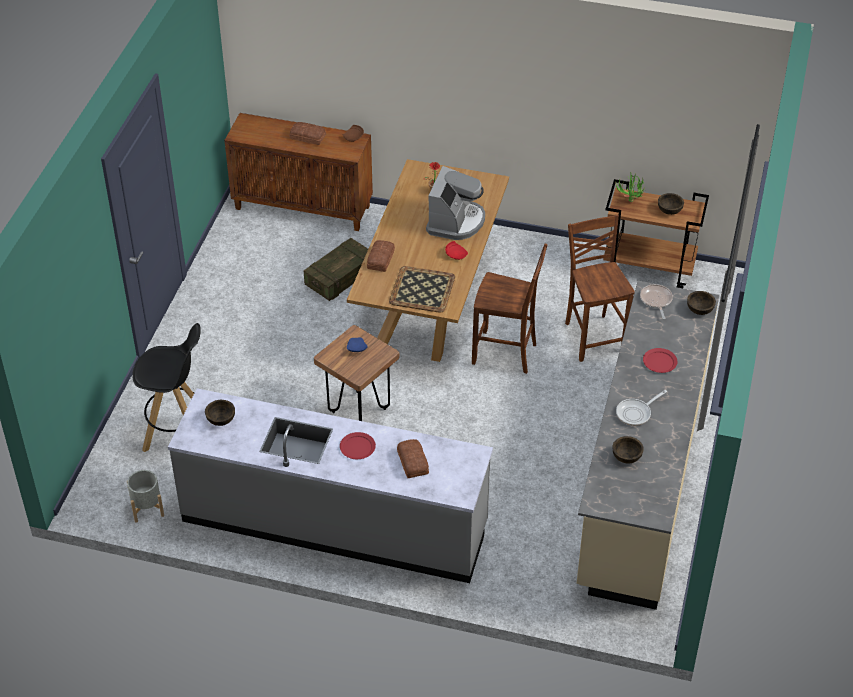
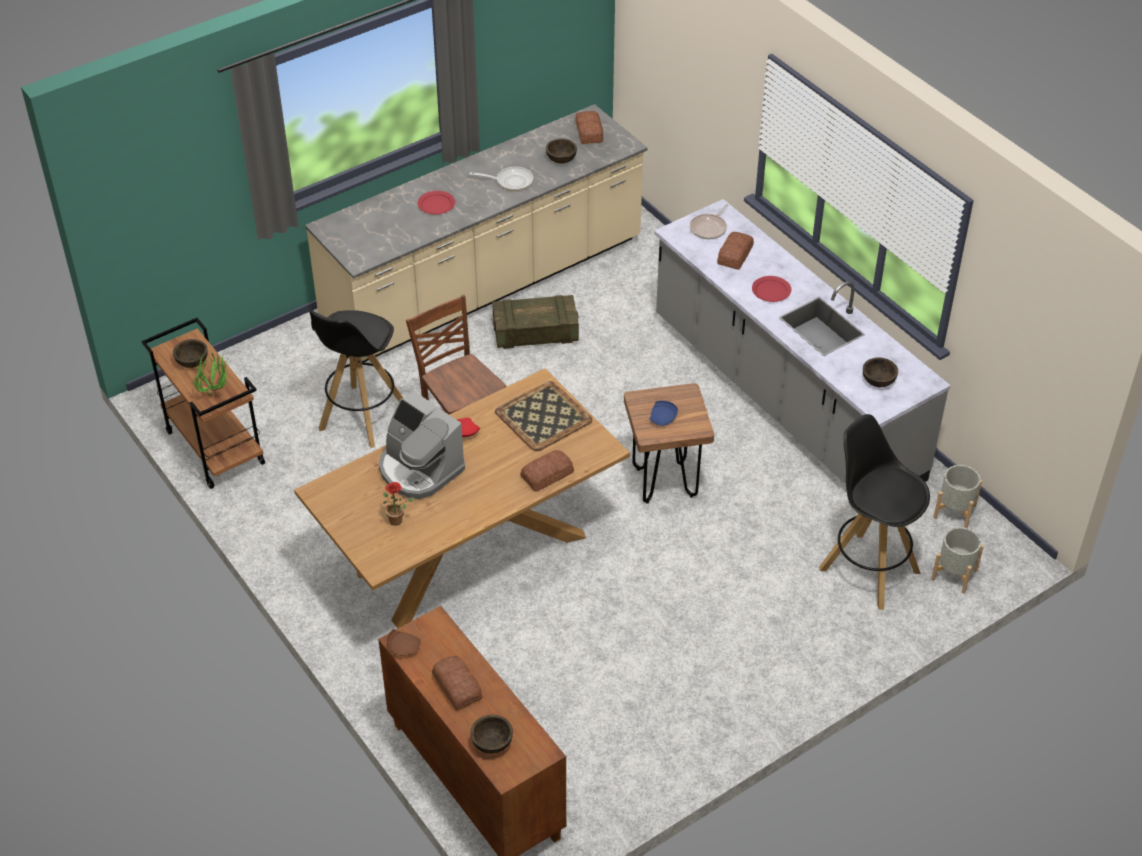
camera: 140 degrees left, 0 degrees up
crate [304,238,368,301] -> crate moved to [492,295,579,349]
coffee machine [426,166,485,240] -> coffee machine turned 105 degrees counterclockwise [379,391,465,499]
brown chair [565,215,635,362] -> black stool [309,310,403,448]
frying pan [640,284,673,319] -> frying pan moved to [690,204,729,239]
brown bowl [687,291,716,315] -> brown bowl moved to [470,715,513,754]
none -> bread [576,111,603,144]
none -> grey planter [931,527,984,593]

